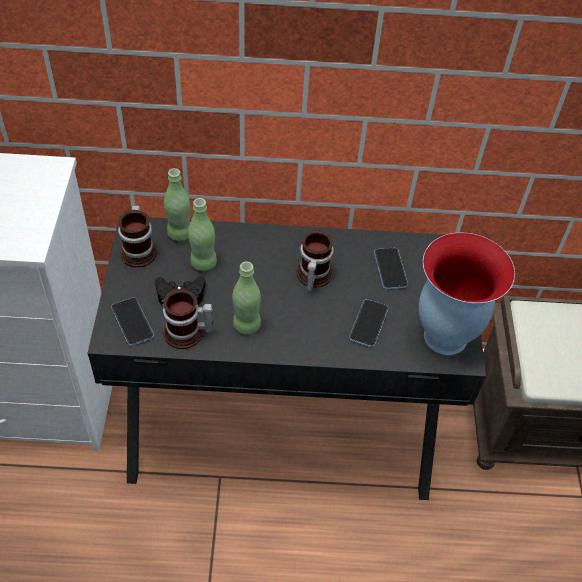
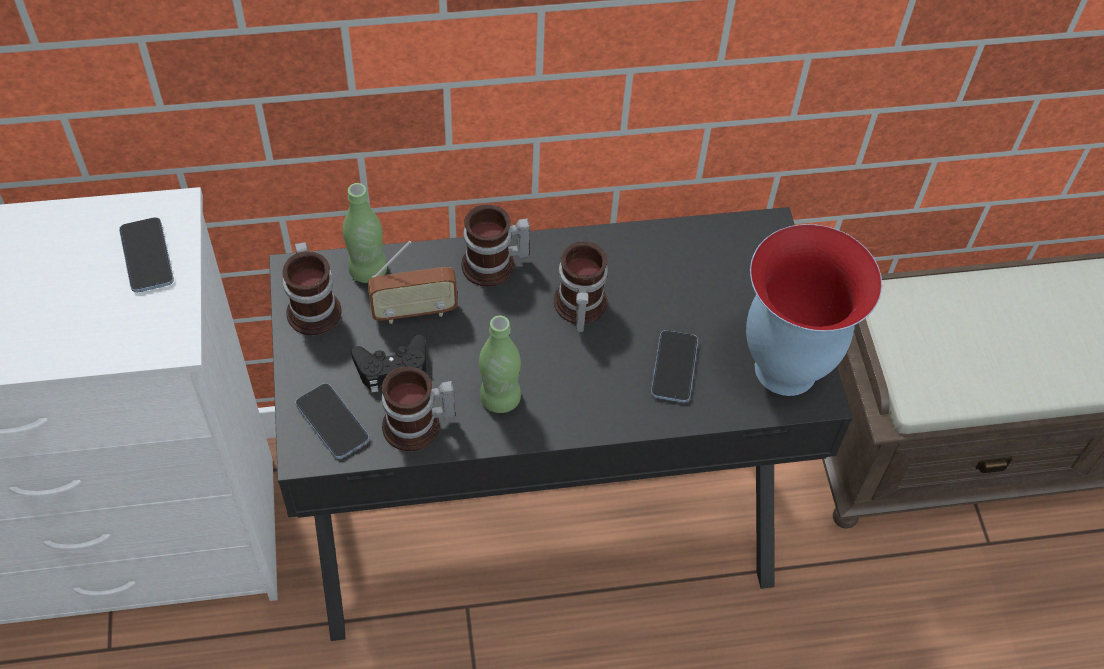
camera: 10 degrees left, 5 degrees up
green bottle [188,198,217,271] -> radio [368,241,458,324]
phone [374,248,408,290] -> phone moved to [119,217,174,293]
none -> mug [461,205,530,287]

